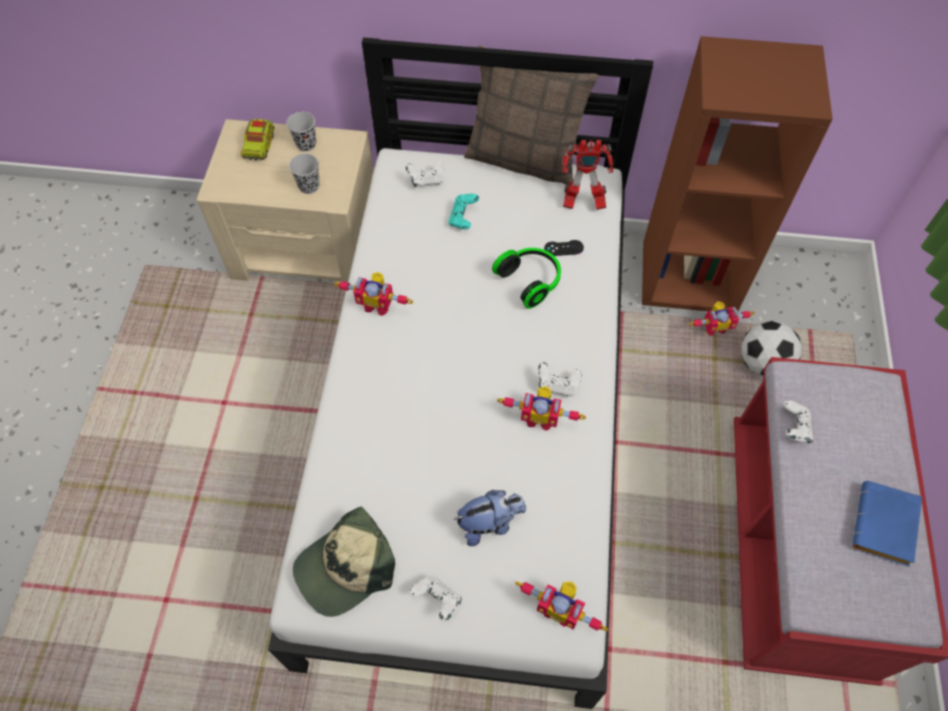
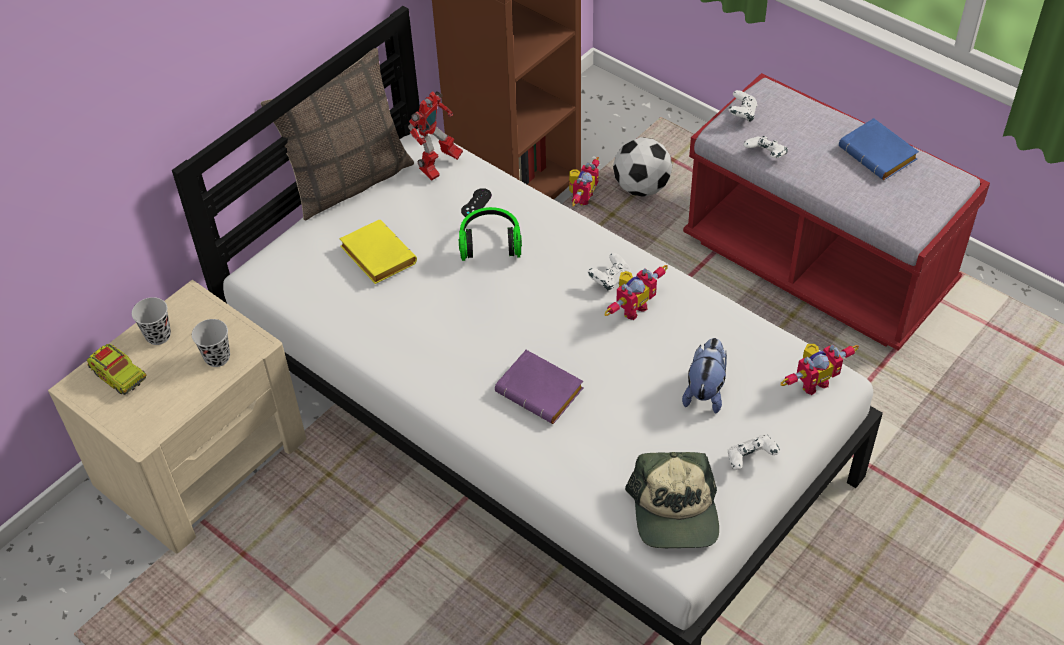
camera: 55 degrees left, 10 degrees down
toy robot [334,272,413,316] -> none
white game controller [406,160,444,187] -> white game controller moved to [729,90,757,122]
turquoise game controller [448,194,479,229] -> yellow book [339,220,417,284]
none -> purple book [495,350,584,424]

